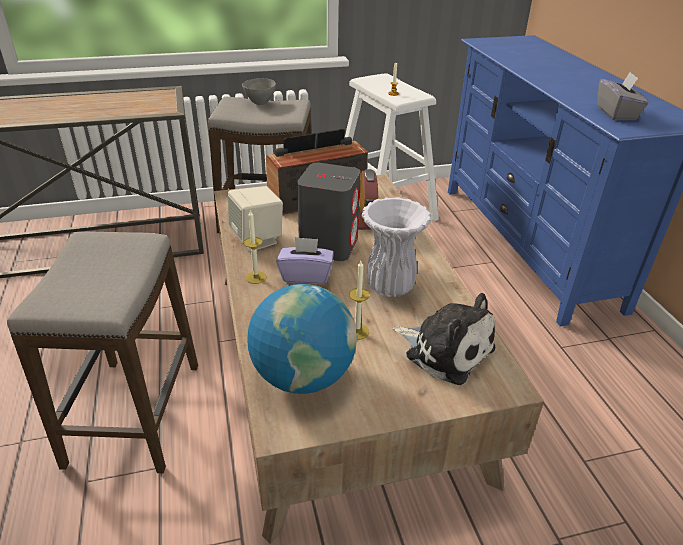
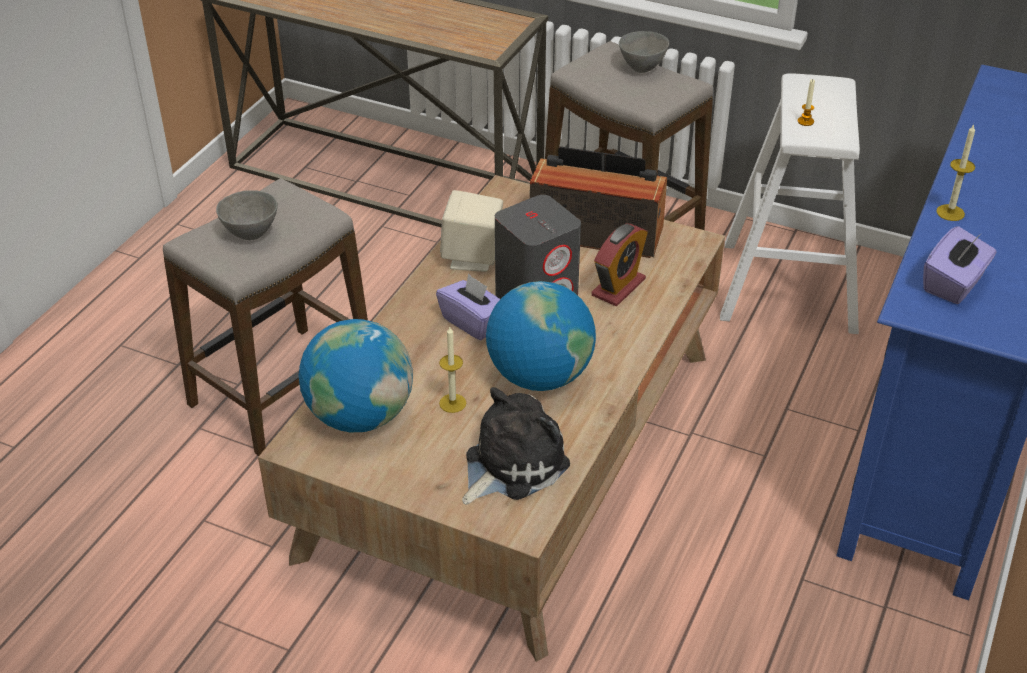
camera: 40 degrees right, 5 degrees up
candle [244,209,267,284] -> candle moved to [936,124,975,221]
white vase [361,197,431,297] -> globe [486,281,596,391]
plush toy [392,293,495,385] -> plush toy turned 120 degrees counterclockwise [462,387,570,505]
grey tissue box [597,72,649,120] -> purple tissue box [923,226,997,304]
none -> grey bowl [216,190,278,240]

